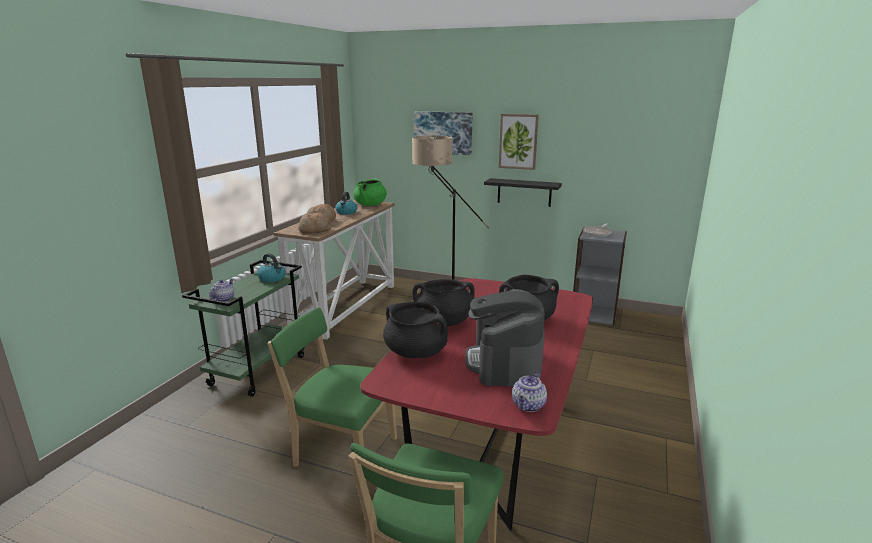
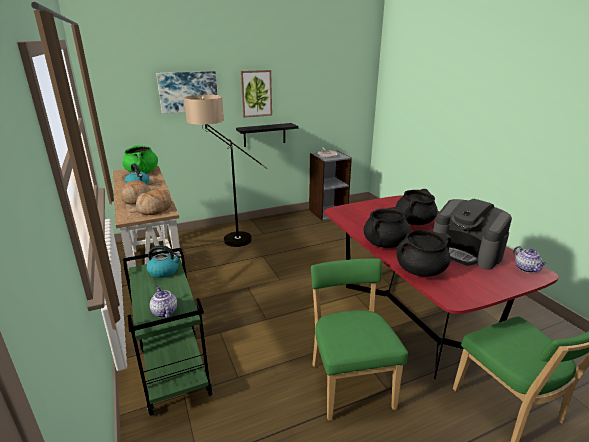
camera: 45 degrees left, 5 degrees up
green chair [268,307,397,480] -> green chair turned 105 degrees clockwise [311,259,408,421]

